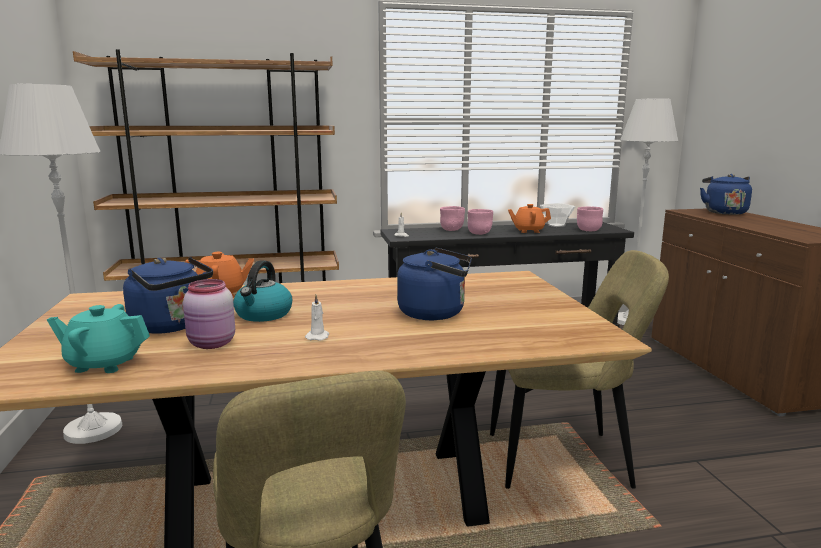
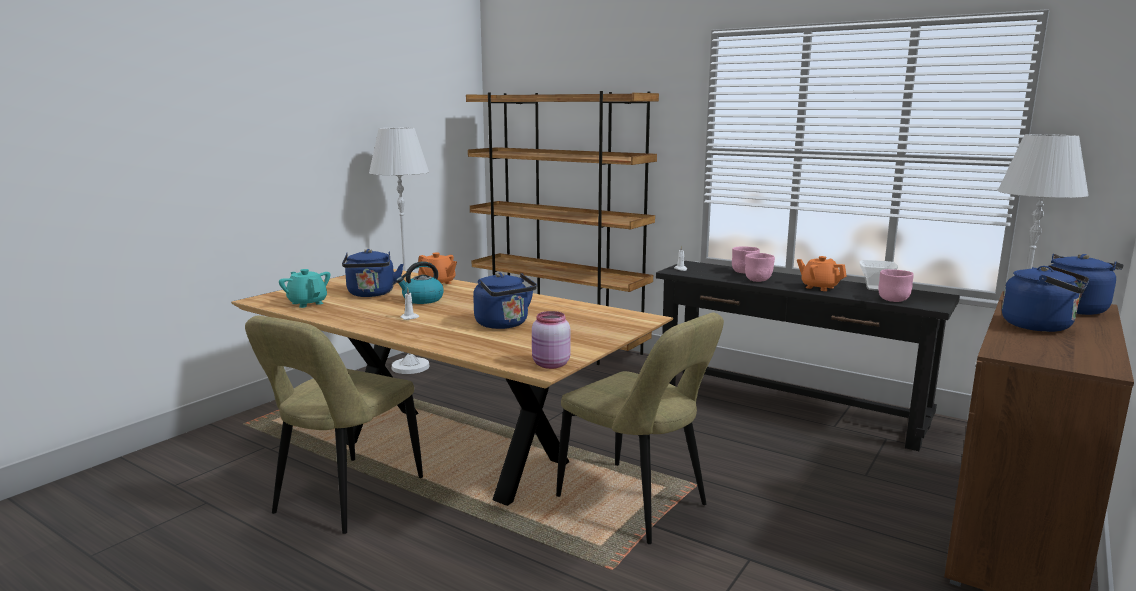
camera: 45 degrees right, 0 degrees up
pink jar [183,279,235,349] -> pink jar moved to [532,311,571,369]
none -> blue kettle [1002,265,1090,332]

